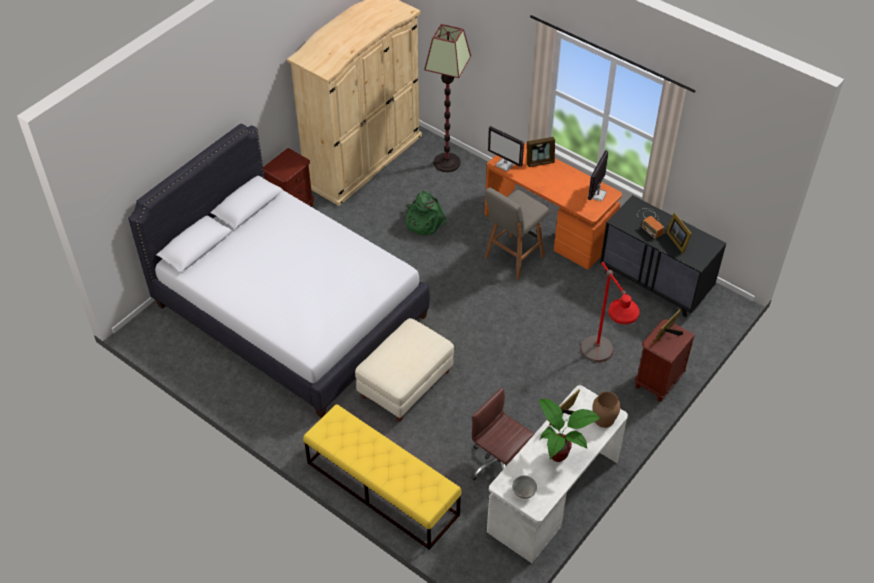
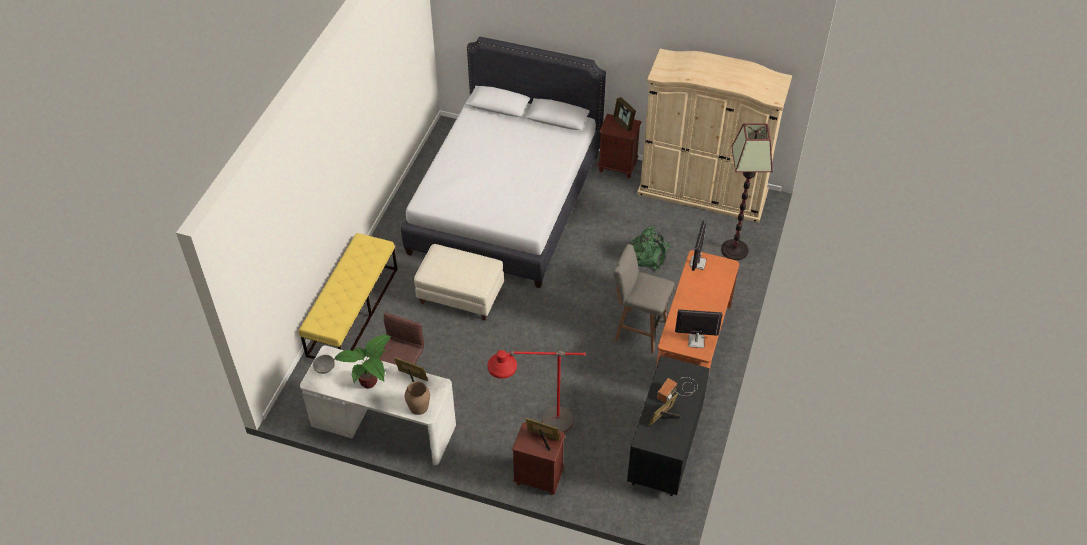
camera: 70 degrees right, 0 degrees up
picture frame [527,137,555,167] -> picture frame moved to [613,97,636,132]

